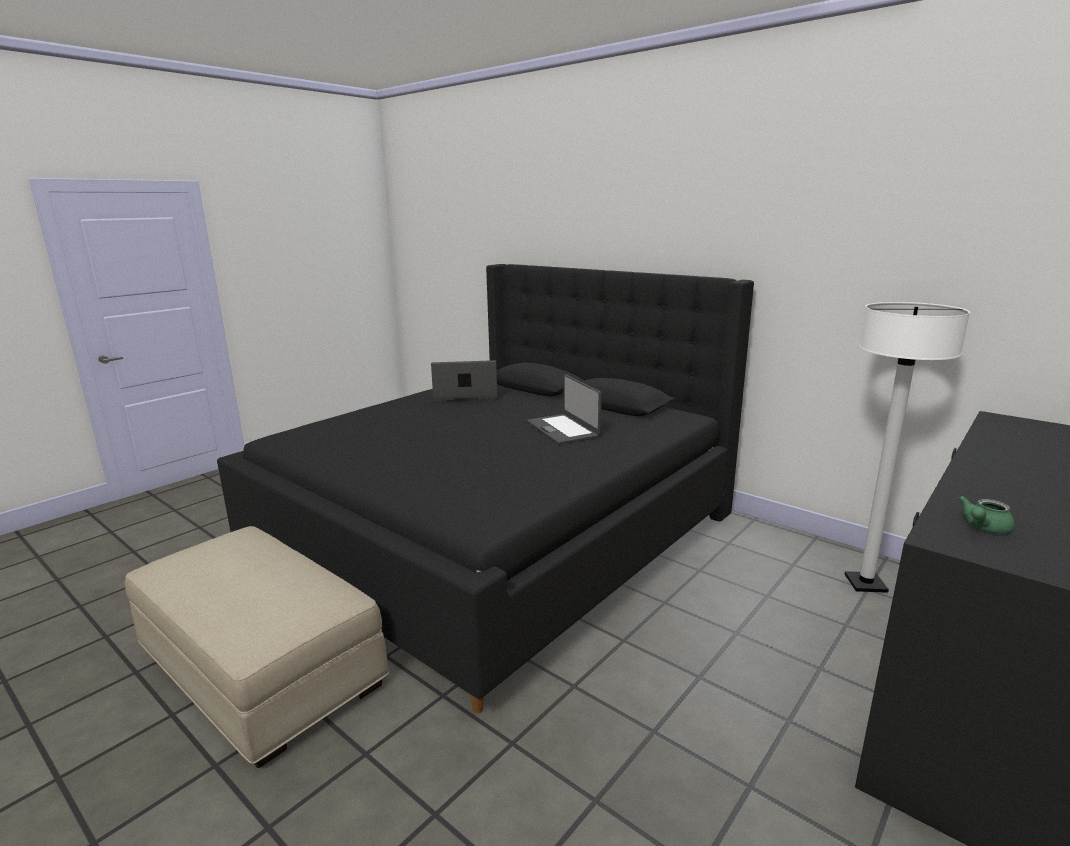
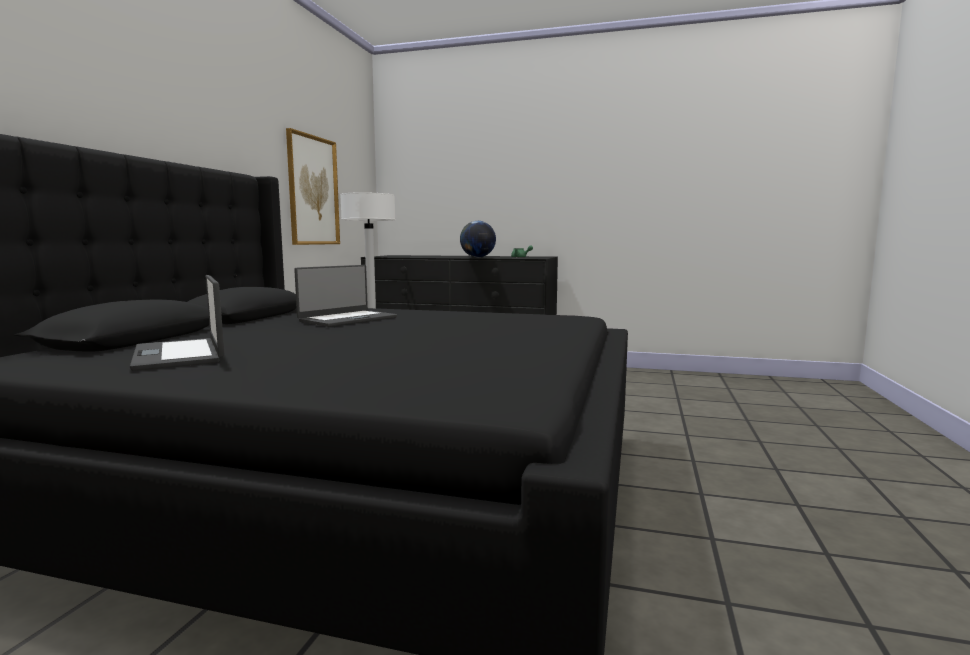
camera: 115 degrees left, 10 degrees down
beige ottoman [125,526,389,768] -> none
none -> picture [286,128,340,245]
none -> globe [460,221,496,257]

